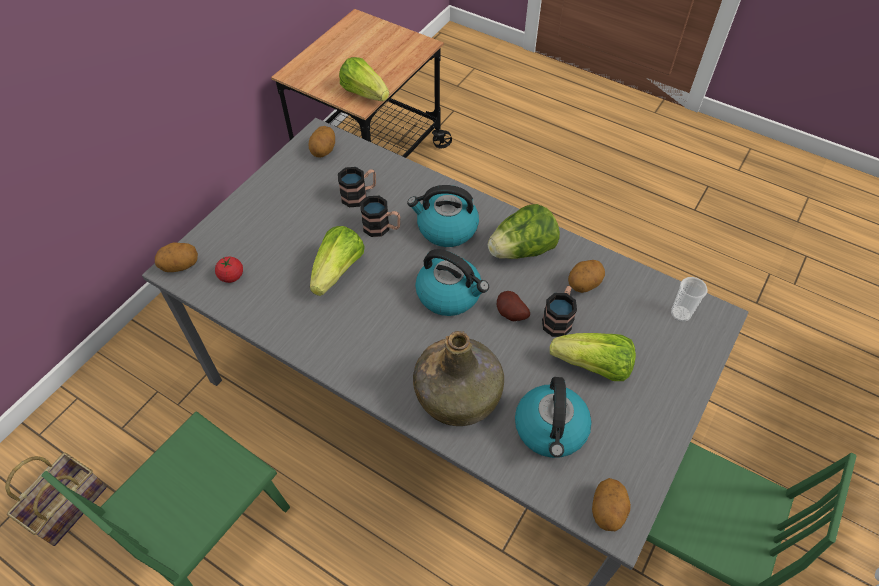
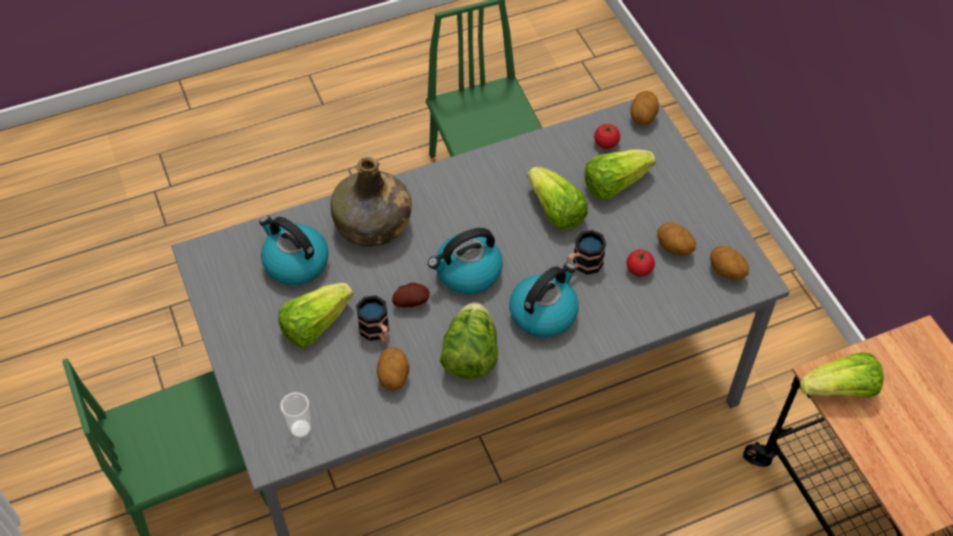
camera: 125 degrees right, 0 degrees up
basket [5,453,107,546] -> none
mug [338,167,376,207] -> tomato [626,249,655,277]
potato [592,478,631,531] -> potato moved to [657,223,696,256]
none -> lettuce [584,149,656,200]

